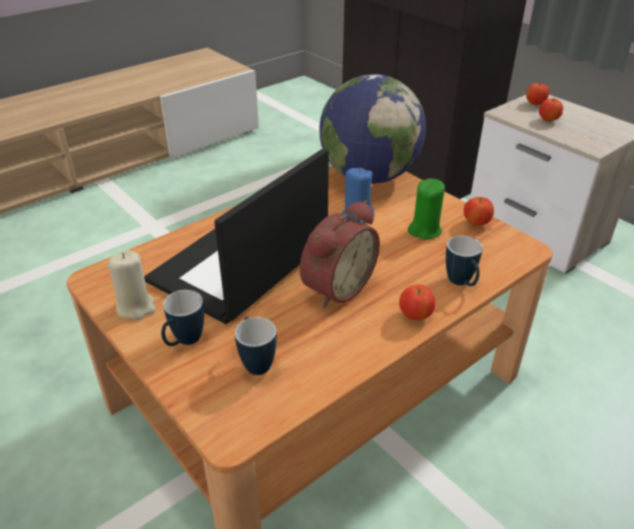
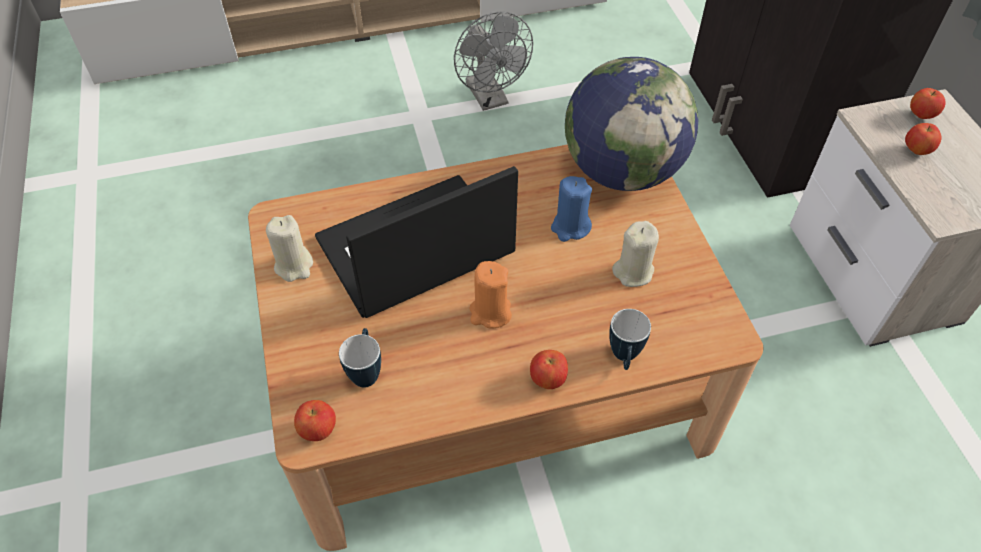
camera: 25 degrees right, 15 degrees up
mug [161,290,204,346] -> none
alarm clock [300,200,380,308] -> orange candle [469,261,512,329]
green candle [408,178,445,240] -> beige candle [612,221,659,287]
apple [464,197,494,226] -> apple moved to [294,400,336,441]
none -> grey fan [454,12,533,111]

